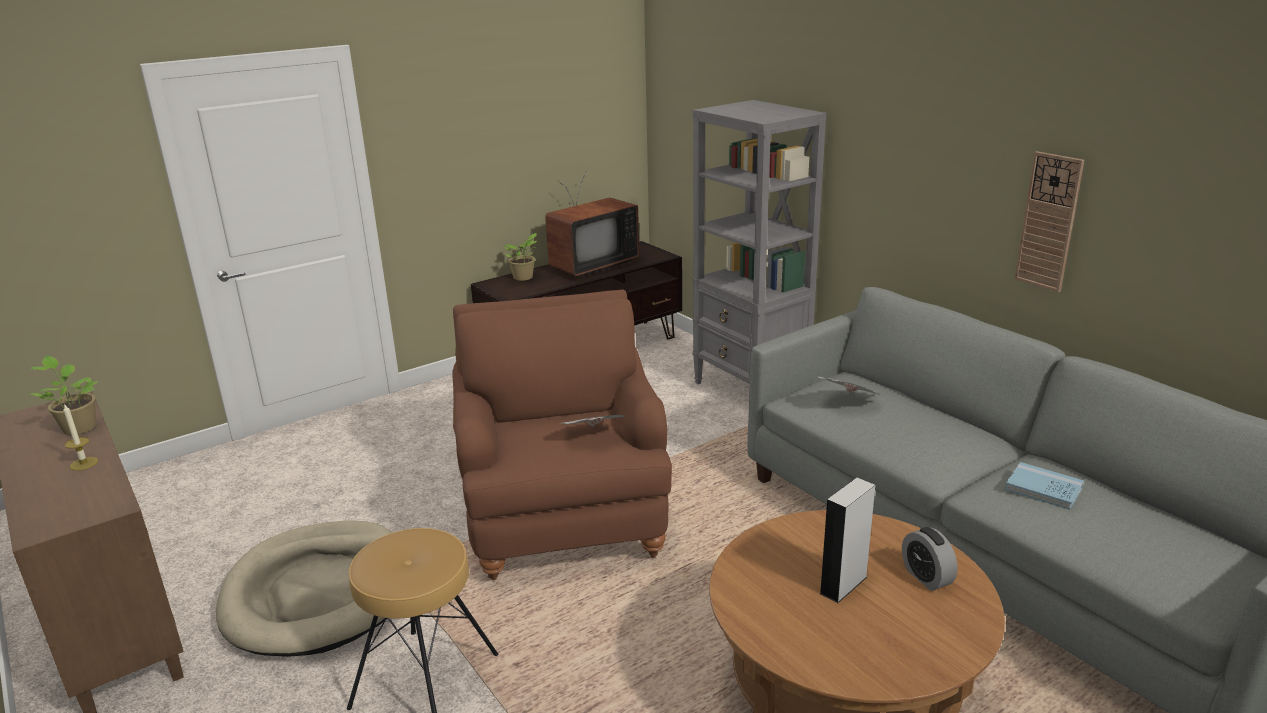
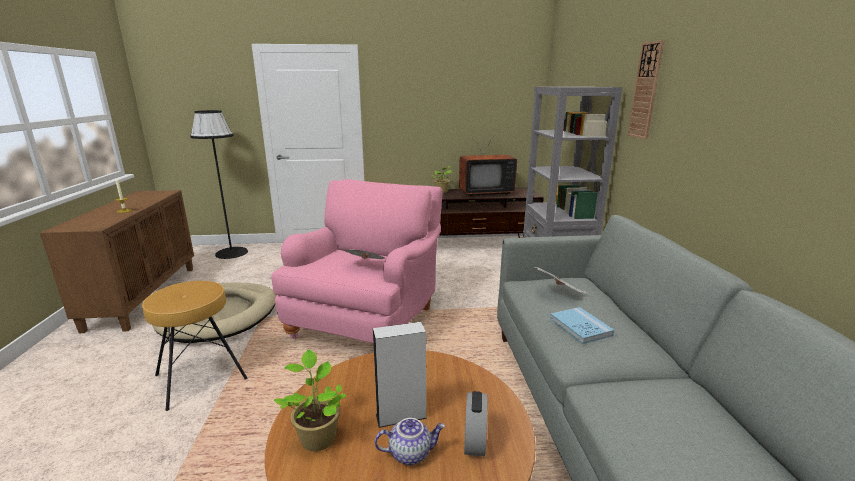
camera: 30 degrees right, 5 degrees down
potted plant [30,356,98,435] -> potted plant moved to [274,349,347,451]
brown armchair [452,289,672,580] -> pink armchair [271,179,443,343]
blue book [1005,462,1084,510] -> blue book moved to [550,307,614,344]
wall clock [1015,151,1084,292] -> wall clock moved to [628,40,664,139]
none -> black floor lamp [190,110,248,259]
none -> teapot [374,418,445,465]

